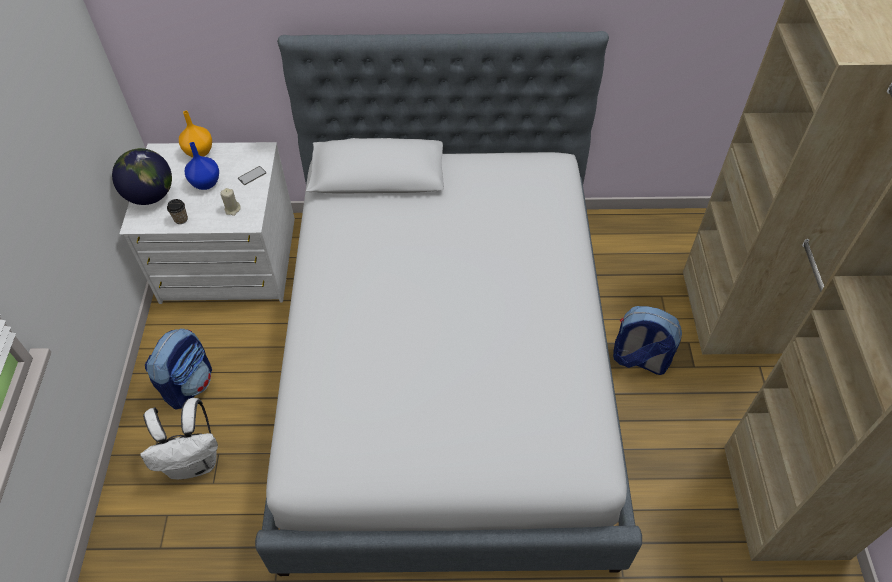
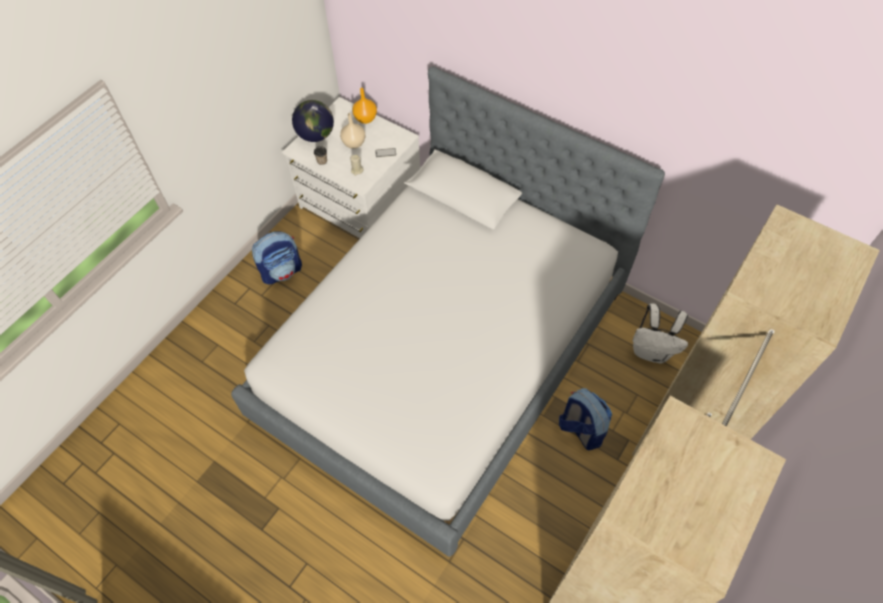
camera: 35 degrees right, 5 degrees up
white backpack [141,398,218,479] -> white backpack moved to [632,303,688,363]
blue vase [185,142,219,190] -> beige vase [340,113,365,149]

